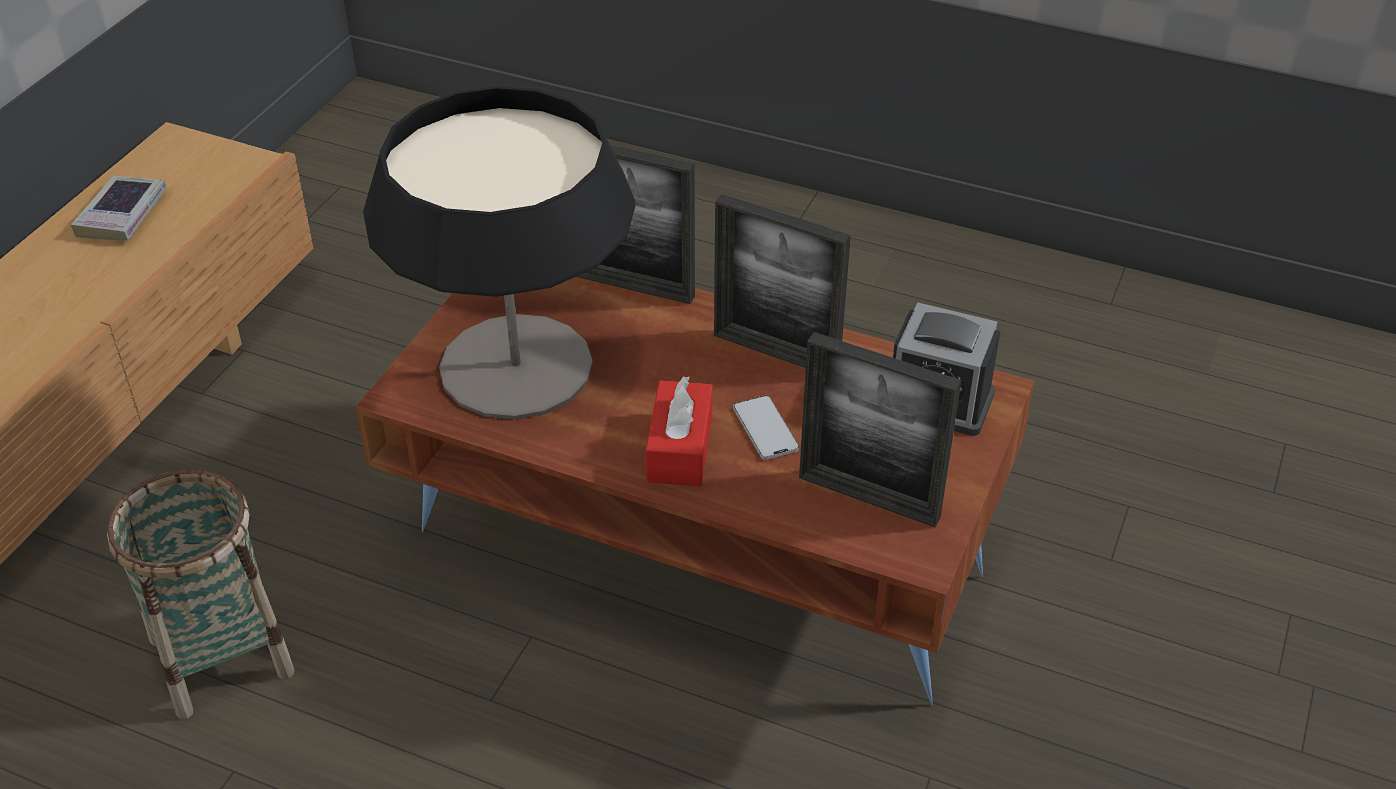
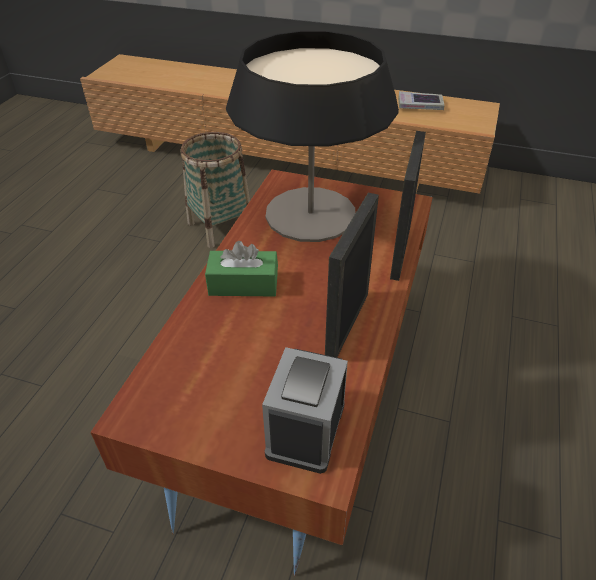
camera: 85 degrees right, 0 degrees up
red tissue box [645,376,713,486] -> green tissue box [205,241,278,296]
phone [733,395,799,460] -> none
picture frame [799,332,961,527] -> none

